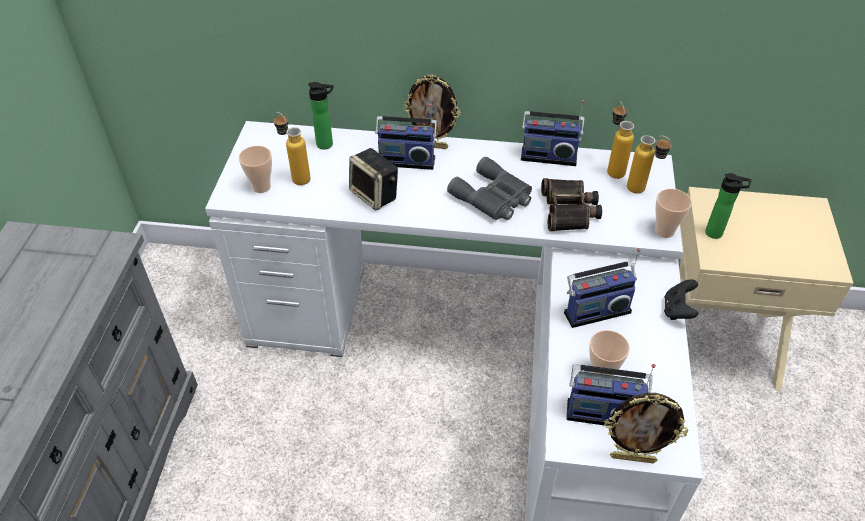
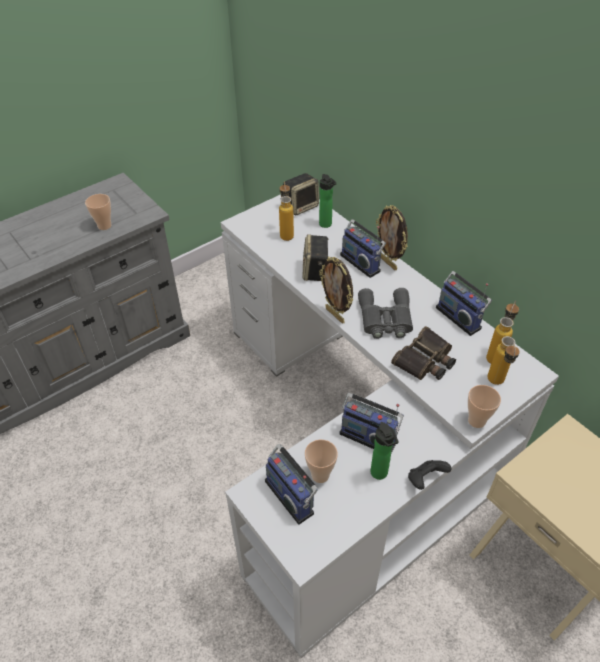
camera: 45 degrees right, 0 degrees up
cup [239,146,272,193] -> cup moved to [85,194,112,230]
picture frame [604,393,688,463] -> picture frame moved to [319,257,353,324]
bottle [705,173,752,239] -> bottle moved to [370,422,398,480]
none -> speaker [283,173,319,215]

